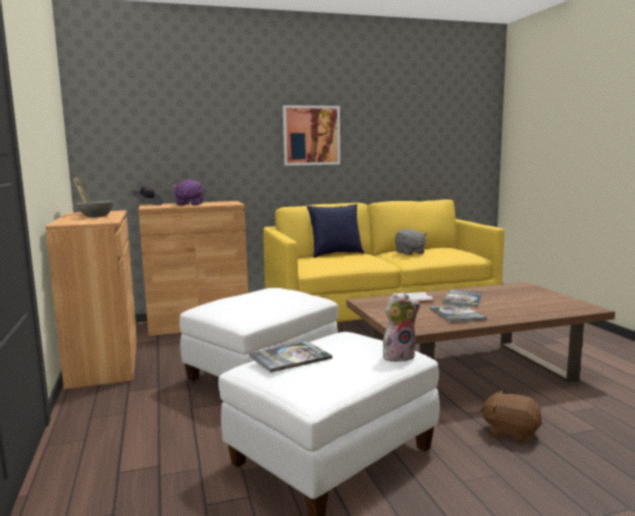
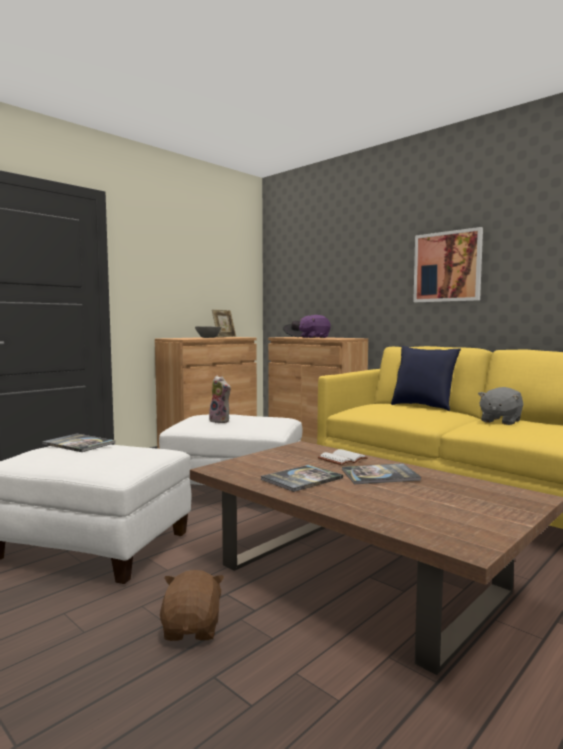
camera: 60 degrees right, 5 degrees down
plush toy [383,292,420,362] -> plush toy moved to [208,376,231,423]

